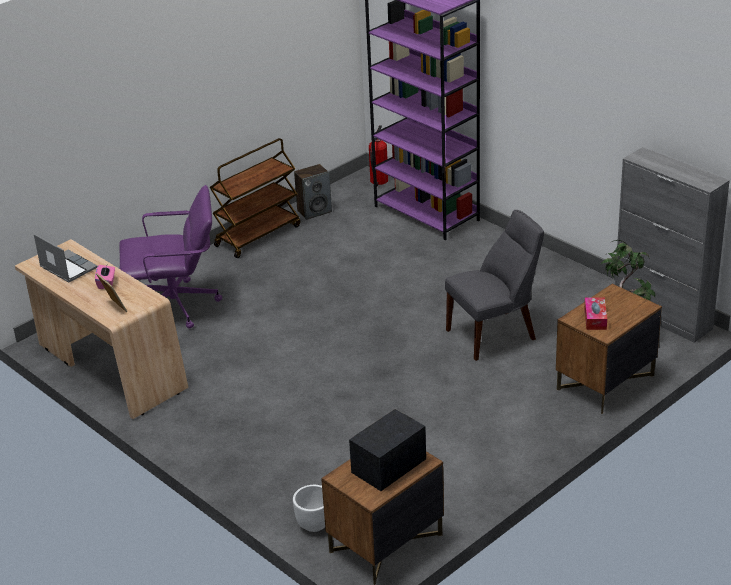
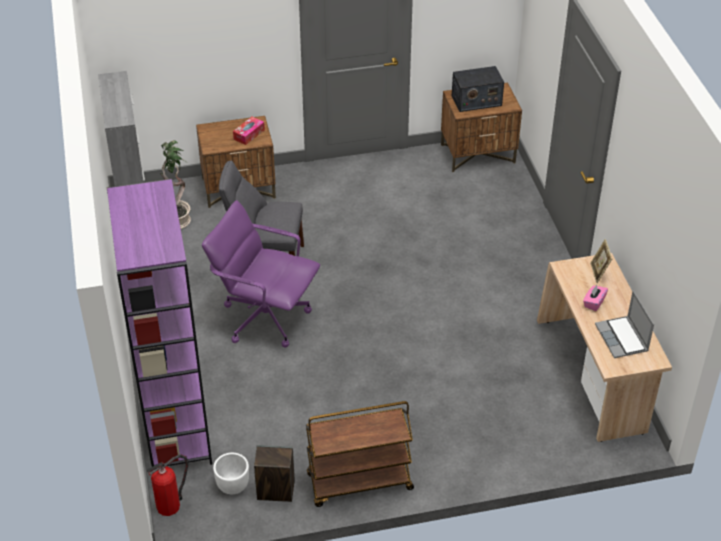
camera: 150 degrees left, 10 degrees up
purple office chair [119,185,222,329] -> purple office chair moved to [202,200,320,348]
white planter [293,485,325,532] -> white planter moved to [213,453,249,494]

